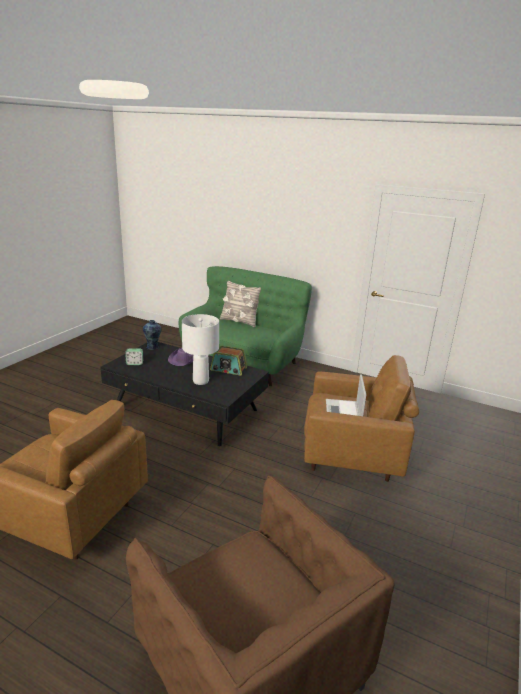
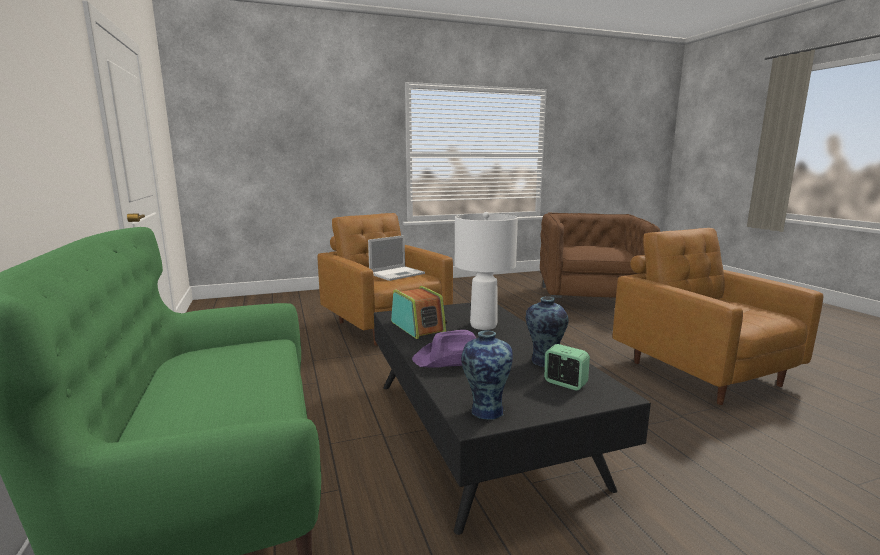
camera: 135 degrees left, 10 degrees down
beige pillow [220,281,261,327] -> none
none -> vase [525,297,569,367]

